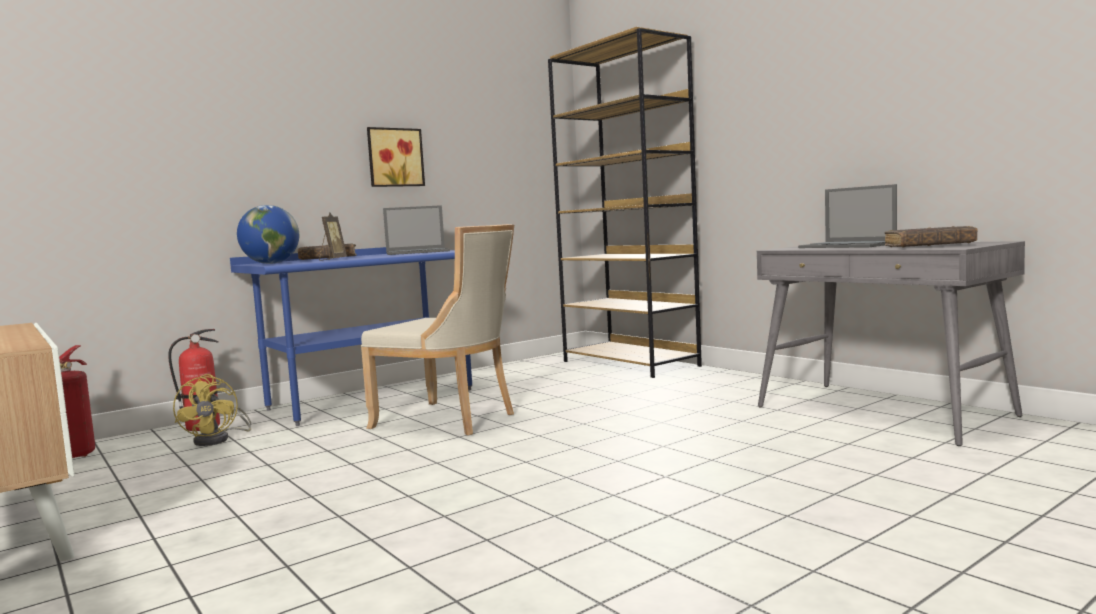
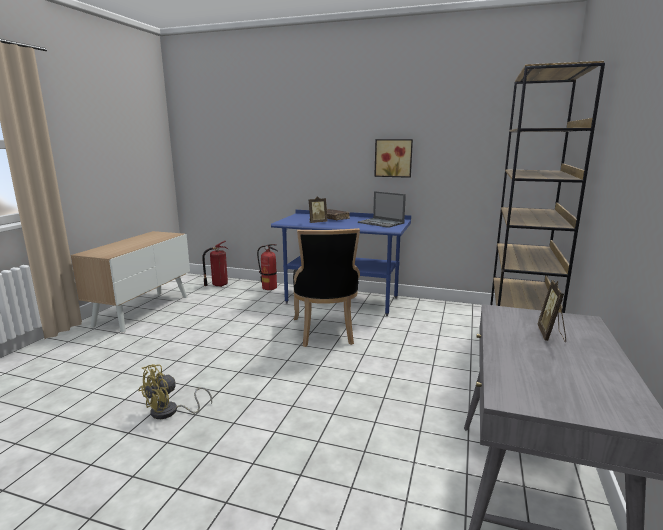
camera: 55 degrees right, 10 degrees up
yellow fan [173,374,251,446] -> yellow fan moved to [139,364,212,419]
globe [237,205,299,264] -> none
beige chair [361,224,514,435] -> black chair [293,228,360,347]
laptop [798,184,897,248] -> picture frame [537,280,566,342]
brown book [884,226,978,247] -> none

